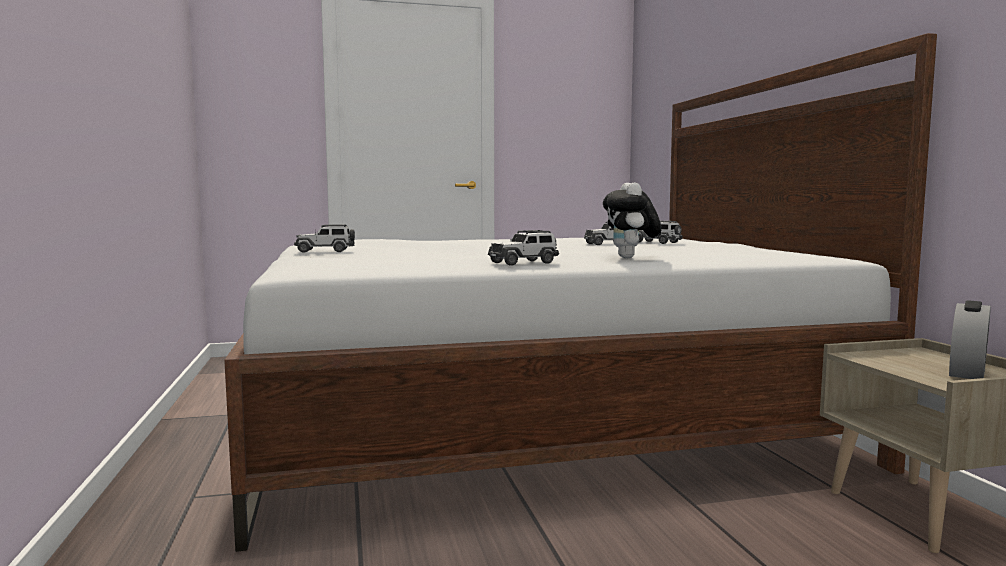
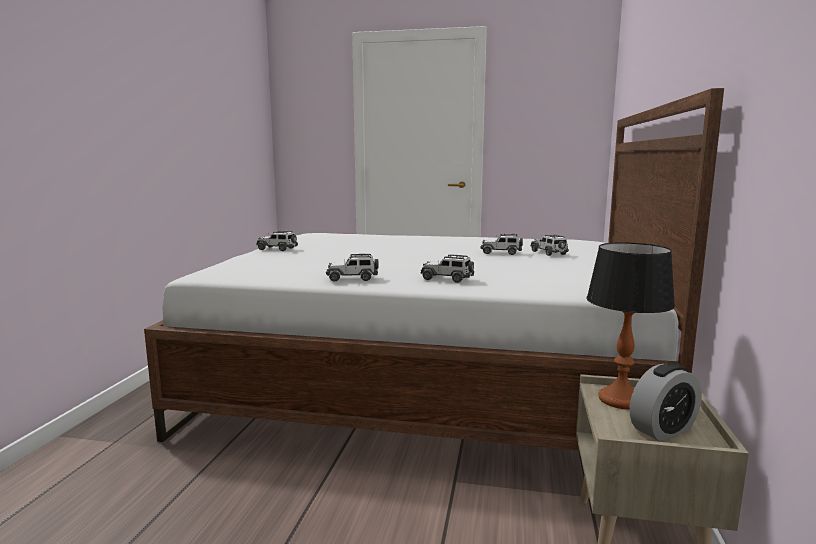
camera: 25 degrees right, 5 degrees up
plush toy [603,183,661,258] -> toy car [421,254,474,283]
none -> table lamp [587,242,675,409]

